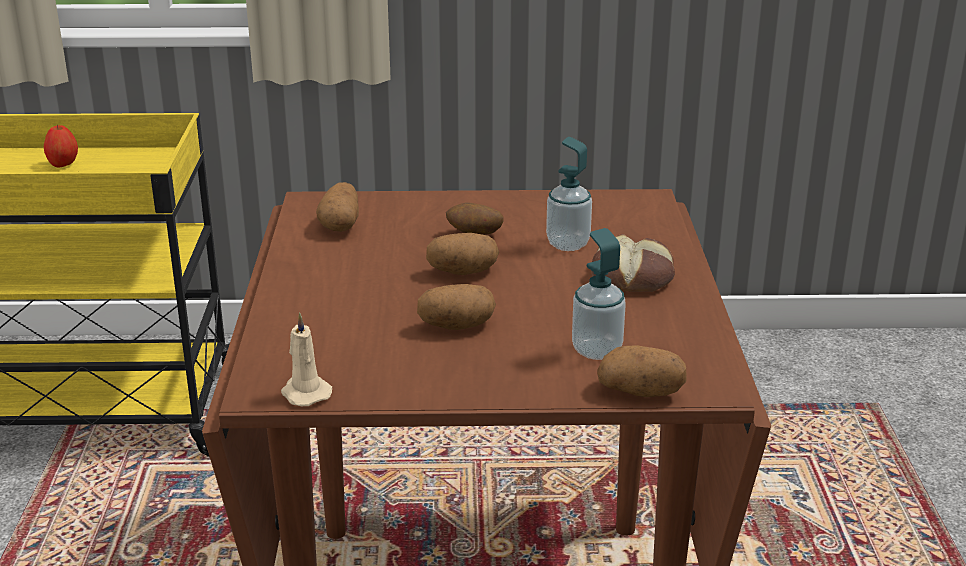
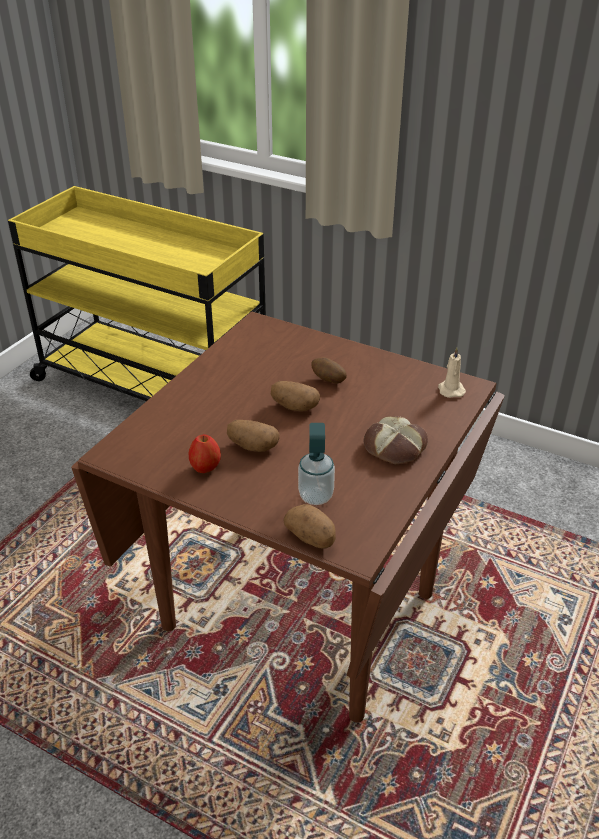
camera: 30 degrees right, 10 degrees up
apple [44,125,78,167] -> apple moved to [189,434,221,473]
beige candle [281,312,332,406] -> beige candle moved to [438,348,466,398]
potato [316,182,359,232] -> none
soap dispenser [546,137,592,251] -> none

